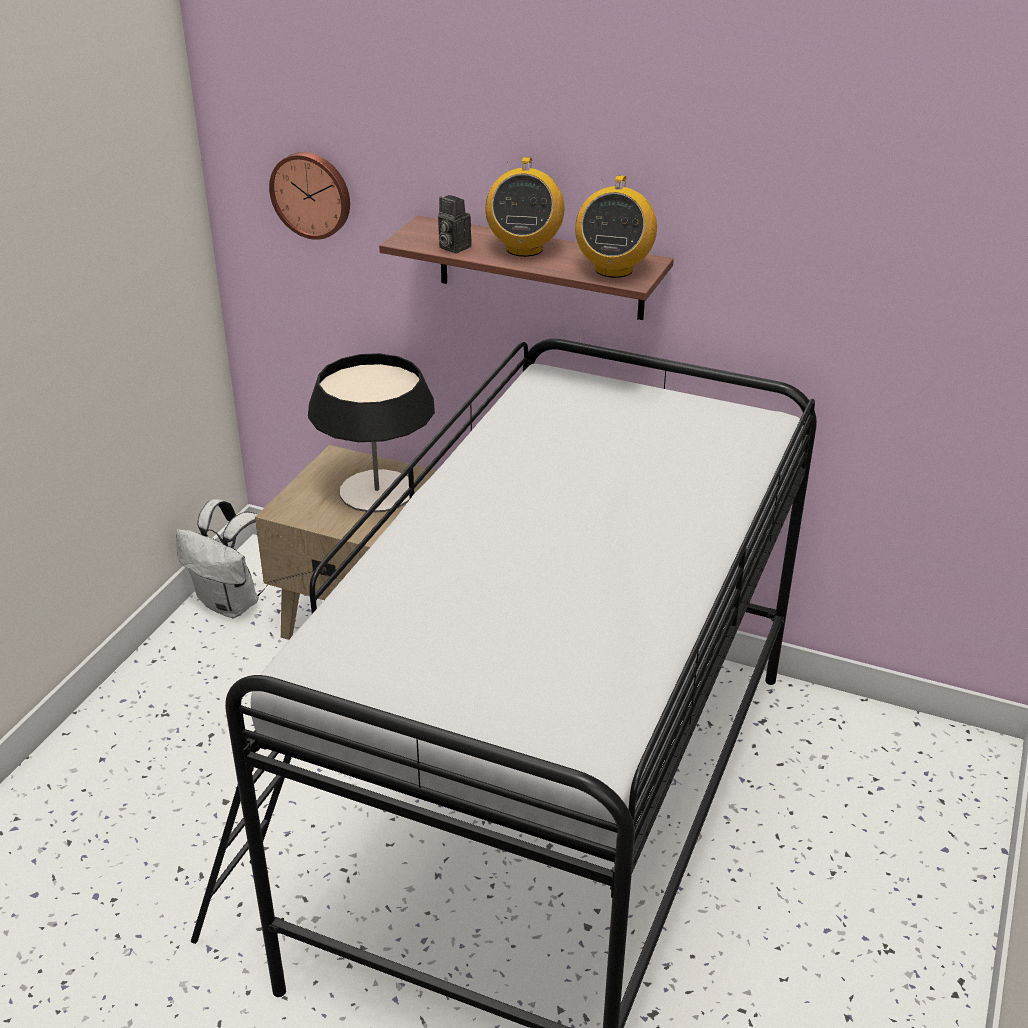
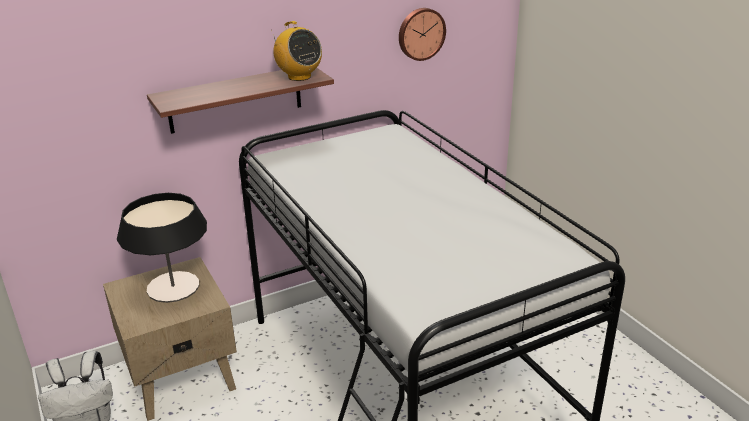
camera: 50 degrees left, 5 degrees down
wall clock [269,152,350,240] -> wall clock moved to [399,8,446,61]
camera [438,195,472,253] -> none
radio [485,157,564,257] -> none

